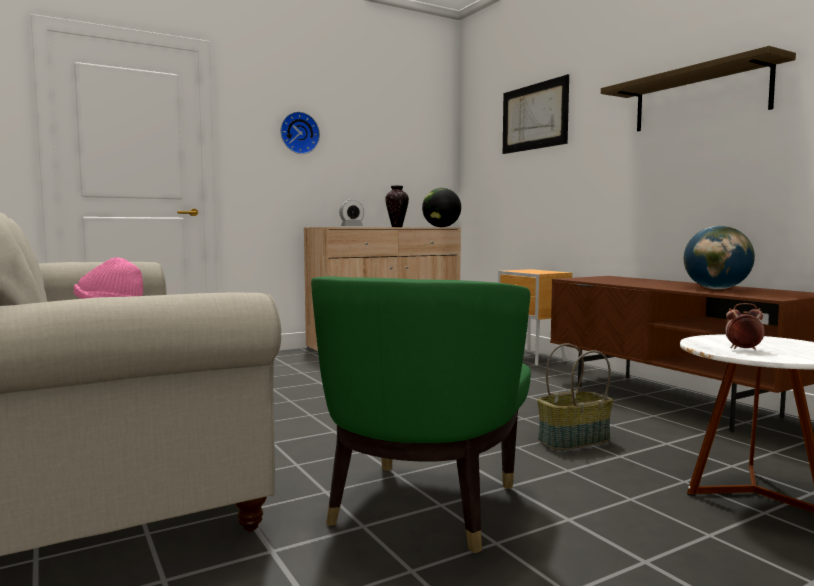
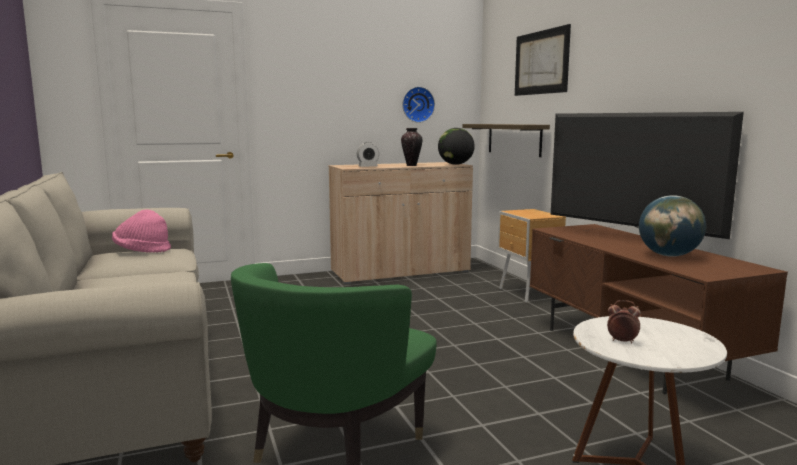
camera: 10 degrees right, 5 degrees up
wall clock [280,111,320,154] -> wall clock moved to [402,87,435,123]
basket [537,343,613,450] -> none
shelf [601,46,796,131] -> shelf moved to [463,124,550,157]
none -> television [551,112,744,239]

